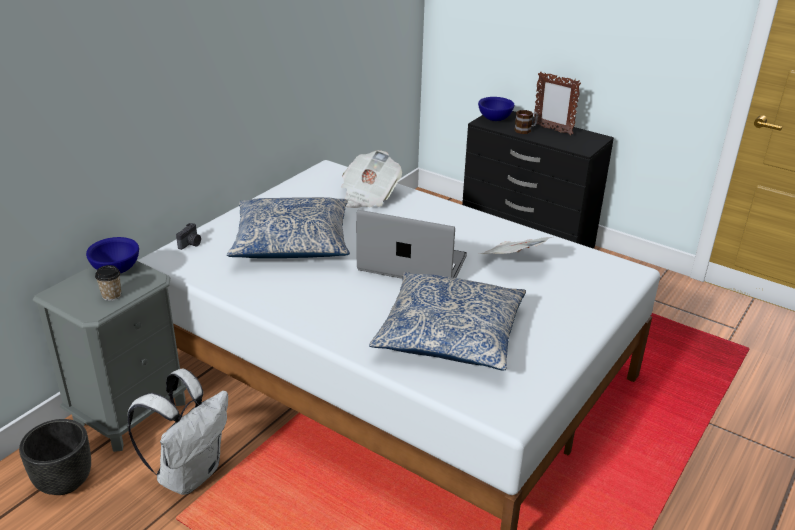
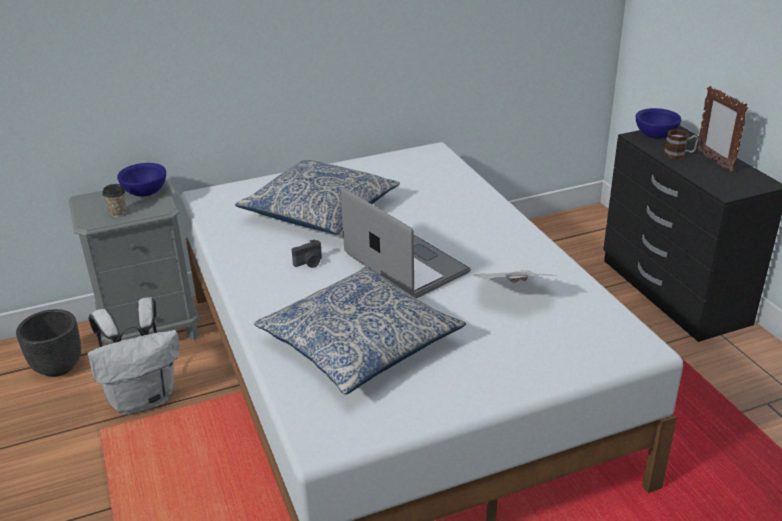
camera: 35 degrees right, 0 degrees up
camera [176,223,201,250] -> camera moved to [292,239,322,268]
newspaper [341,150,402,208] -> none

